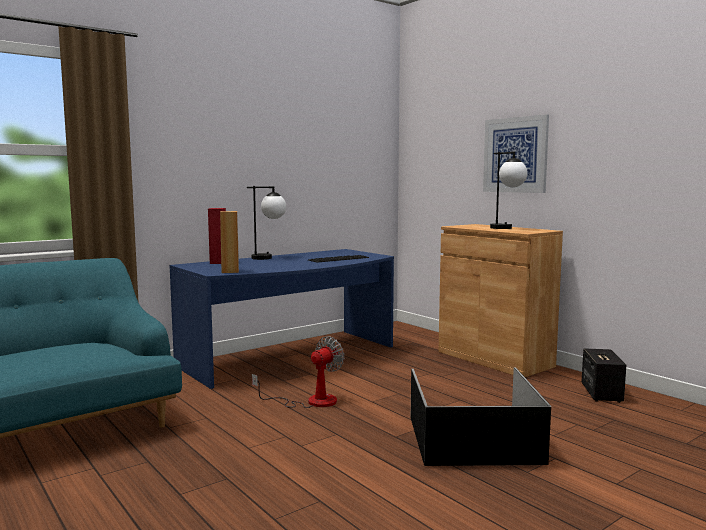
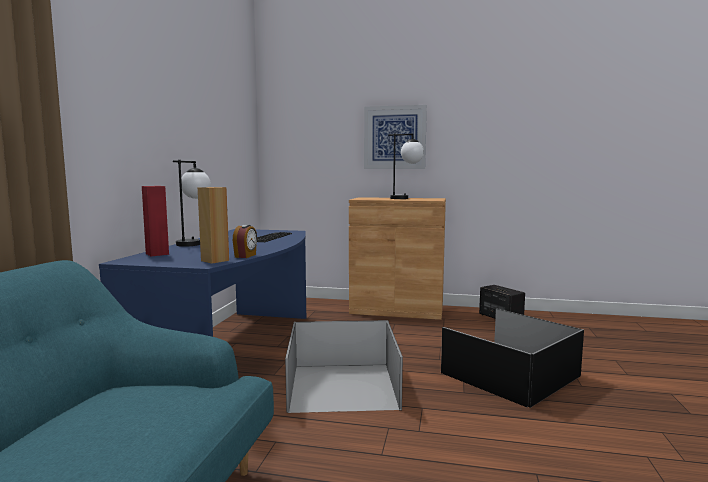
camera: 40 degrees left, 0 degrees up
fan [252,336,344,408] -> black storage box [285,320,403,413]
none -> alarm clock [233,225,257,258]

